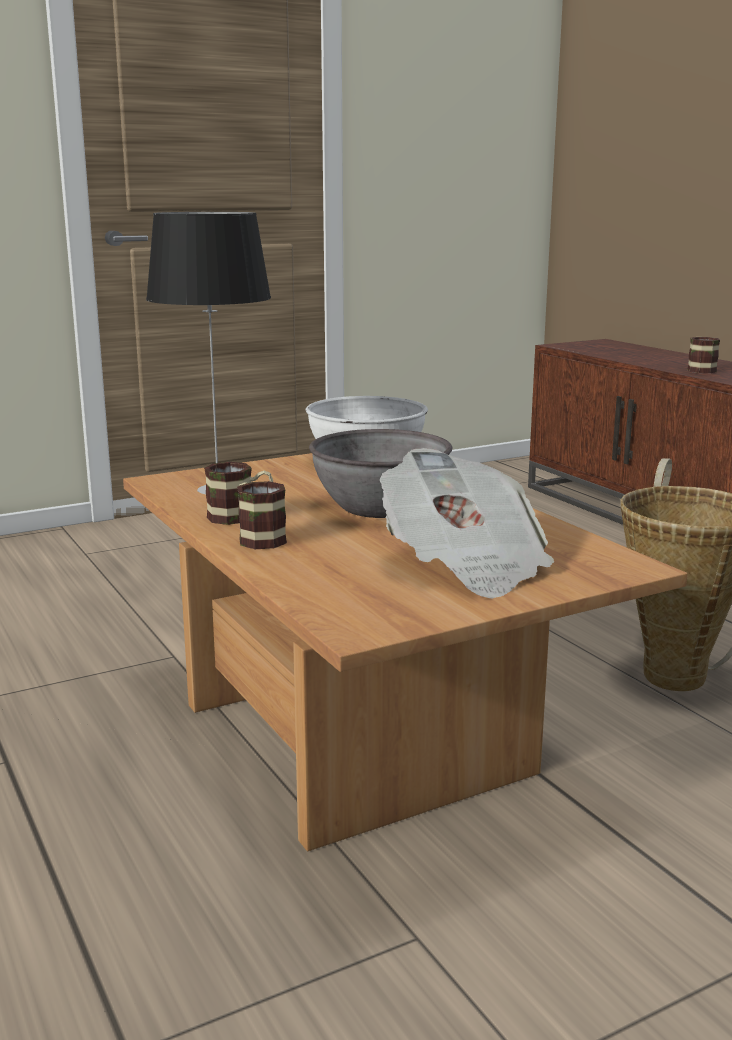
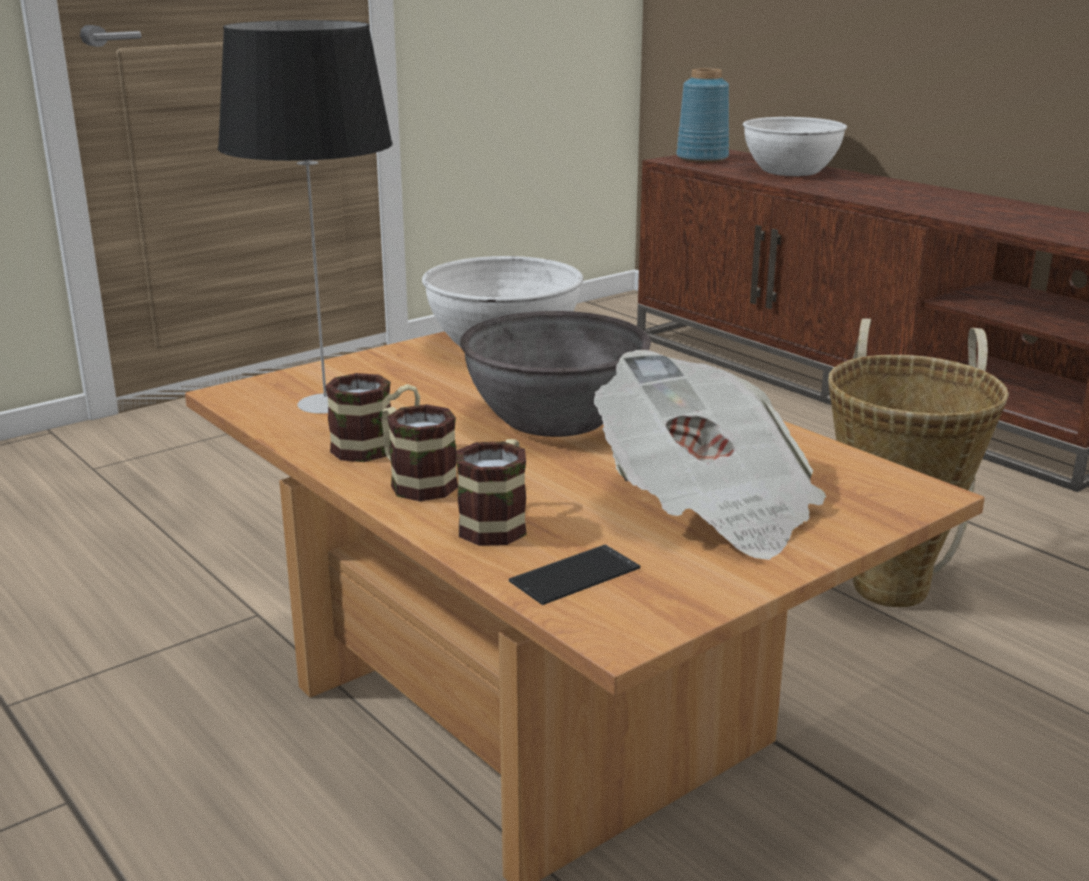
camera: 10 degrees left, 5 degrees up
mug [687,337,720,373] -> mug moved to [456,439,527,546]
none -> phone [509,544,640,605]
none -> blue vase [676,68,729,162]
none -> white bowl [743,117,847,176]

